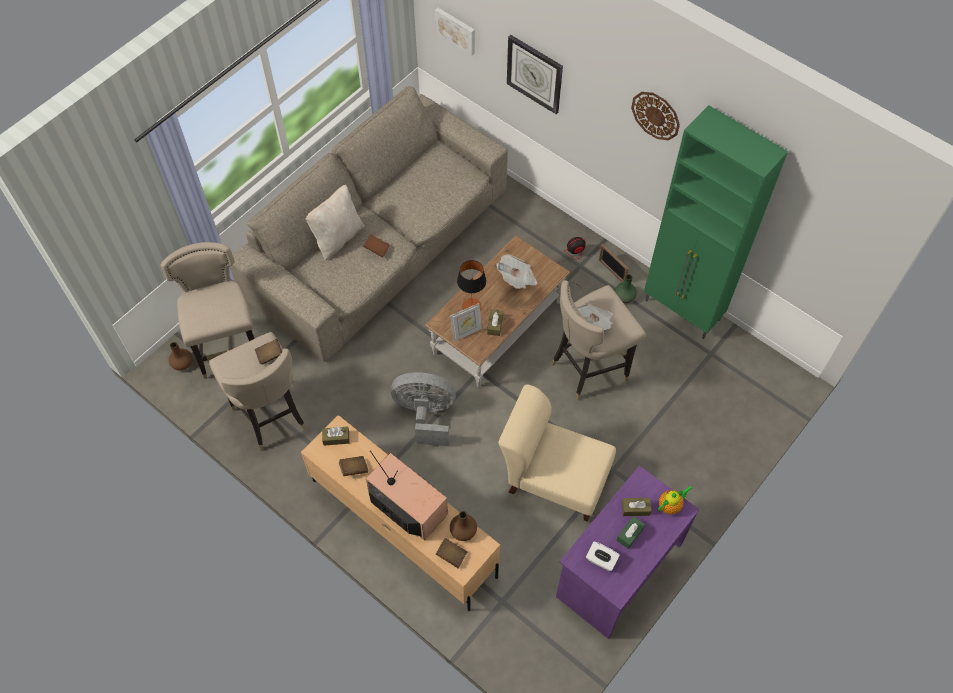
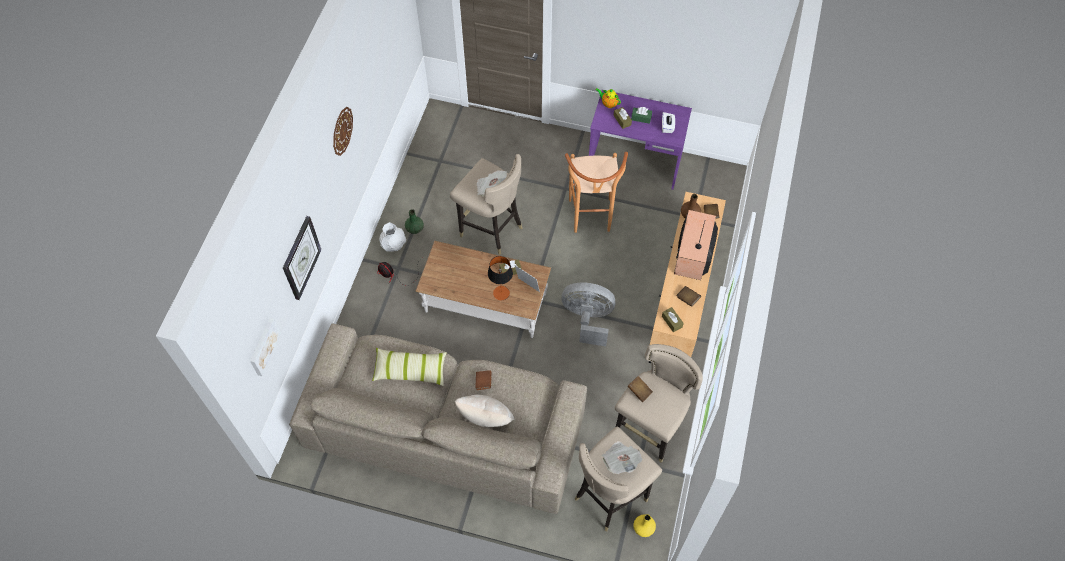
camera: 115 degrees left, 0 degrees up
brown vase [169,342,193,371] -> yellow vase [633,514,656,537]
grey fan [391,372,456,446] -> grey fan turned 120 degrees clockwise [561,282,615,346]
newspaper [496,254,537,289] -> newspaper moved to [602,441,642,474]
beige chair [499,384,616,522] -> brown stool [565,152,628,233]
picture frame [599,243,629,282] -> white vase [379,222,406,252]
green cabinet [644,105,788,339] -> none
none -> pillow [372,348,447,386]

